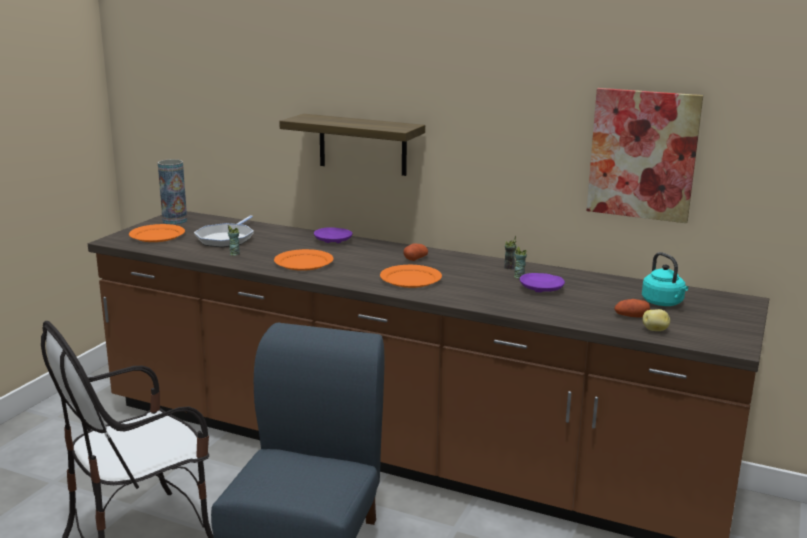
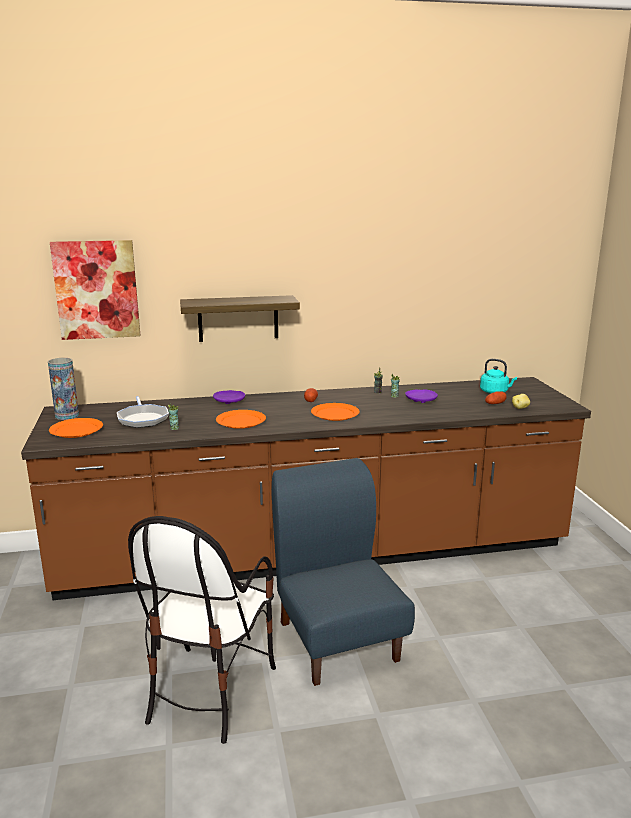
camera: 35 degrees left, 0 degrees up
picture [587,88,703,223] -> picture moved to [50,240,140,340]

